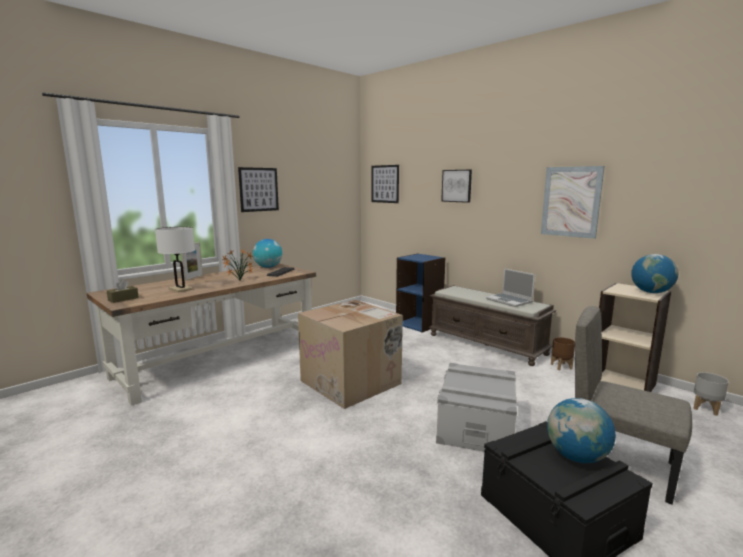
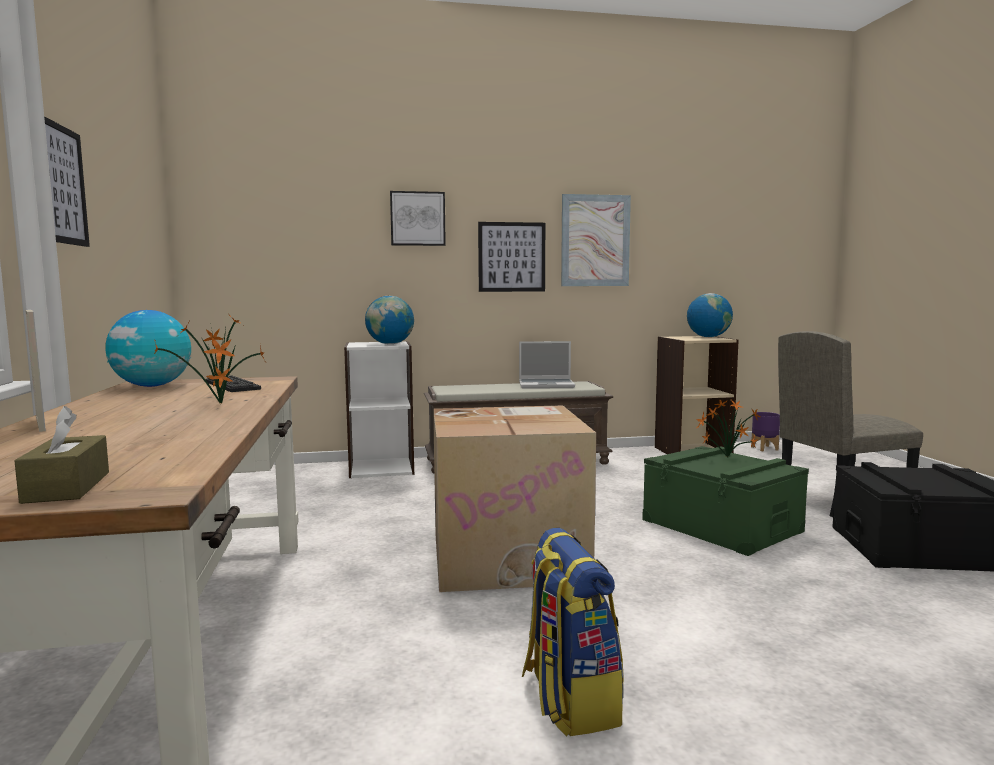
camera: 55 degrees left, 5 degrees down
white table lamp [155,227,195,292] -> none
picture [371,165,399,203] -> picture moved to [478,222,545,292]
blue bookcase [396,253,446,333] -> white bookcase [344,341,414,478]
grey storage box [436,363,517,452] -> green storage box [642,446,809,556]
globe [547,398,616,463] -> globe moved to [365,296,414,344]
brown planter [551,337,575,370] -> none
grey planter [694,372,729,416] -> purple planter [751,412,780,451]
none -> backpack [522,528,623,736]
none -> potted plant [696,400,760,458]

